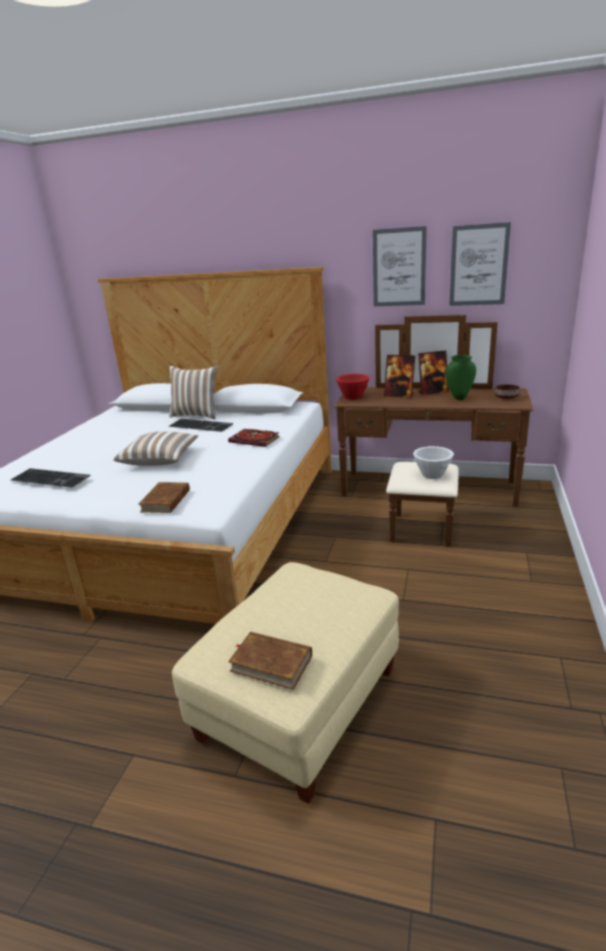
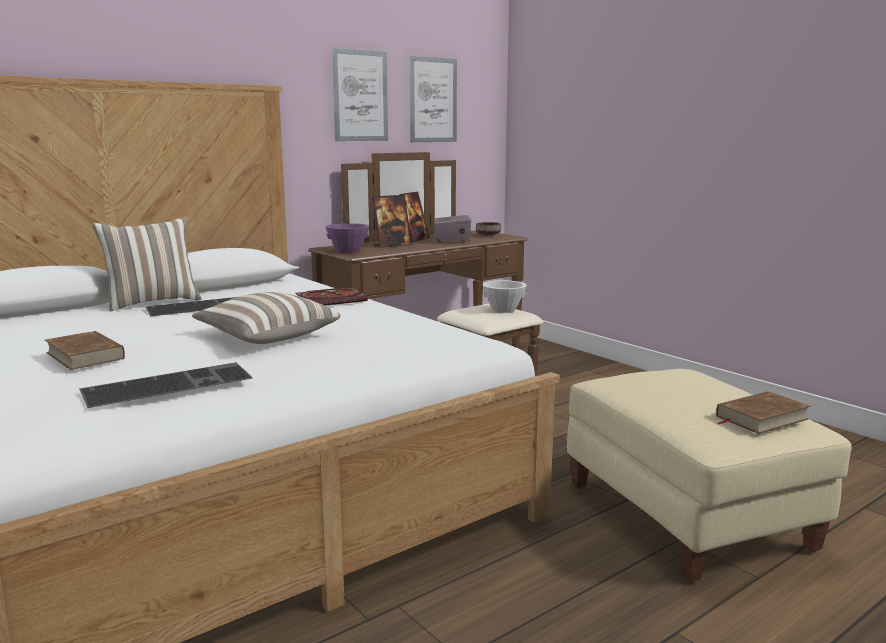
camera: 55 degrees left, 10 degrees down
brown book [138,482,190,513] -> brown book moved to [45,331,125,370]
red bowl [336,374,370,400] -> purple bowl [326,223,369,254]
green vase [445,355,476,400] -> radio [434,215,471,242]

